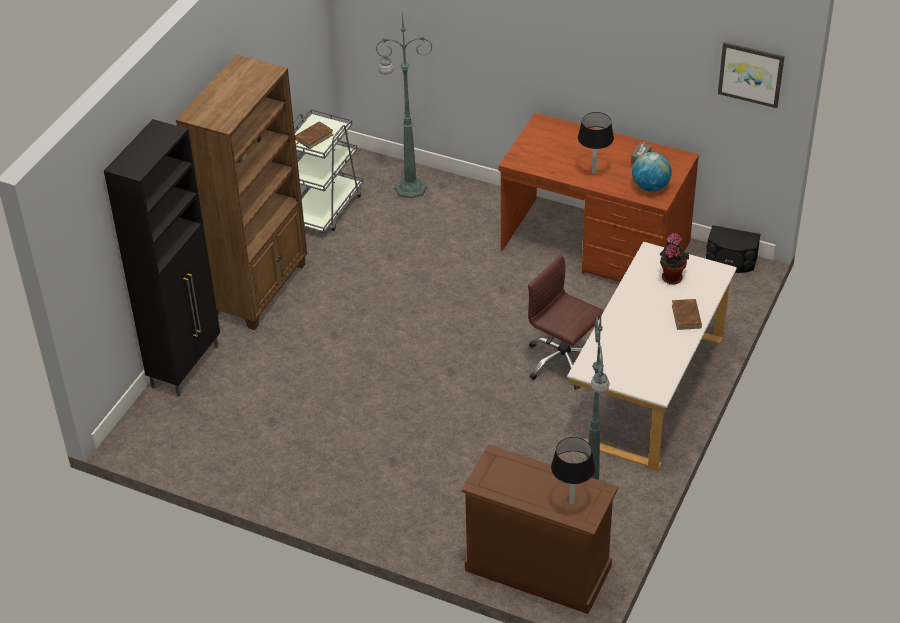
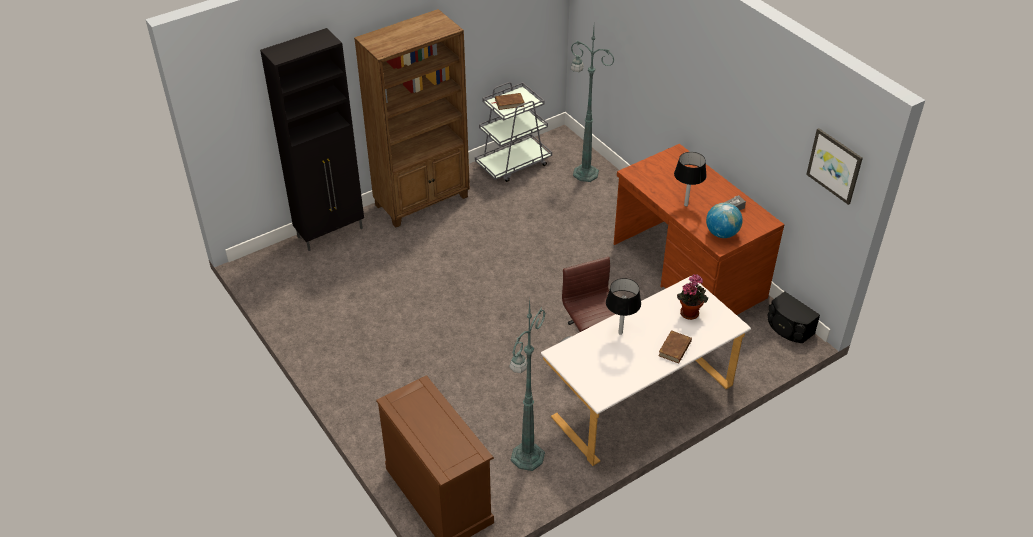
camera: 30 degrees right, 0 degrees up
black table lamp [551,437,595,505] -> black table lamp moved to [606,278,641,335]

